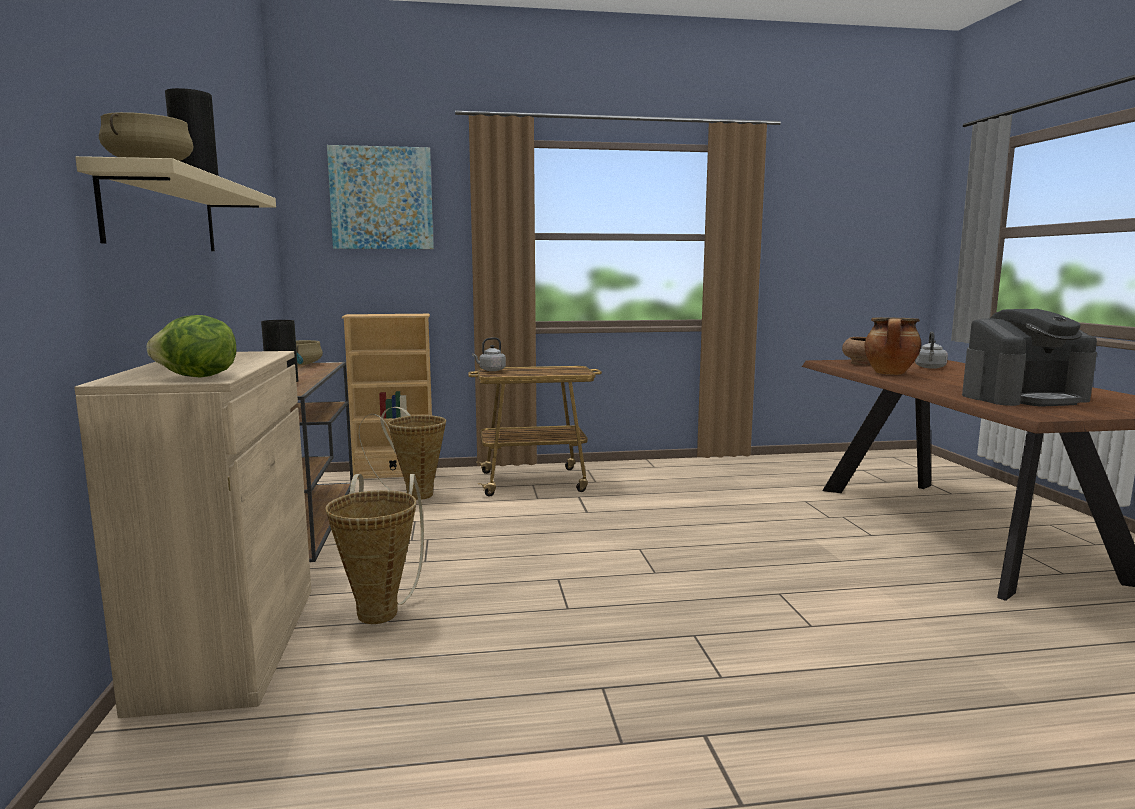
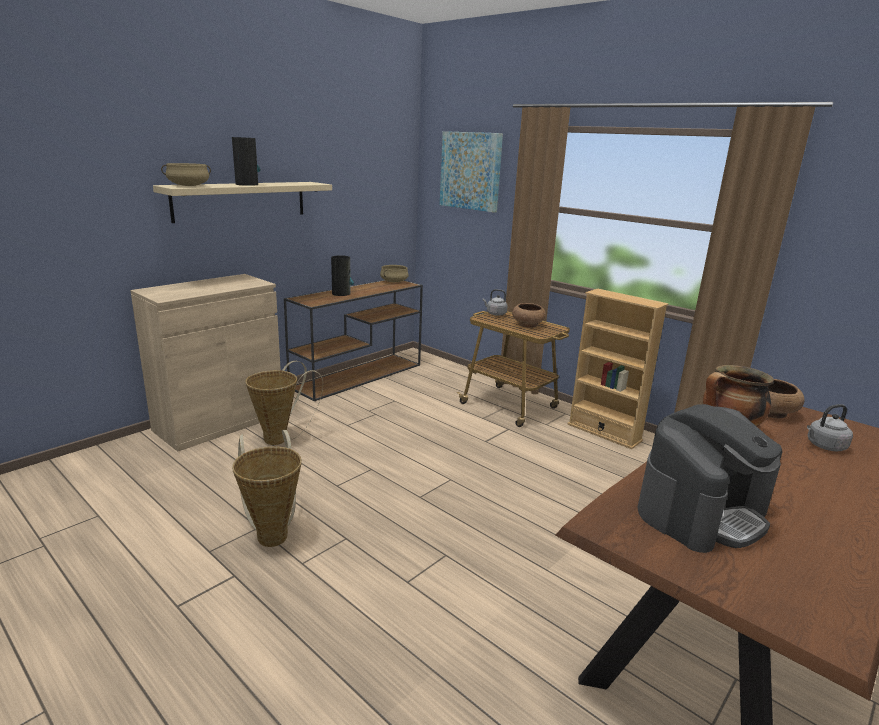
camera: 50 degrees right, 10 degrees up
lettuce [147,315,236,377] -> none
beige bookcase [342,314,432,479] -> beige bookcase moved to [567,289,668,449]
basket [359,407,446,500] -> basket moved to [232,430,302,547]
coffee machine [962,309,1097,407] -> coffee machine turned 75 degrees counterclockwise [637,404,782,553]
none -> brown bowl [512,303,546,328]

